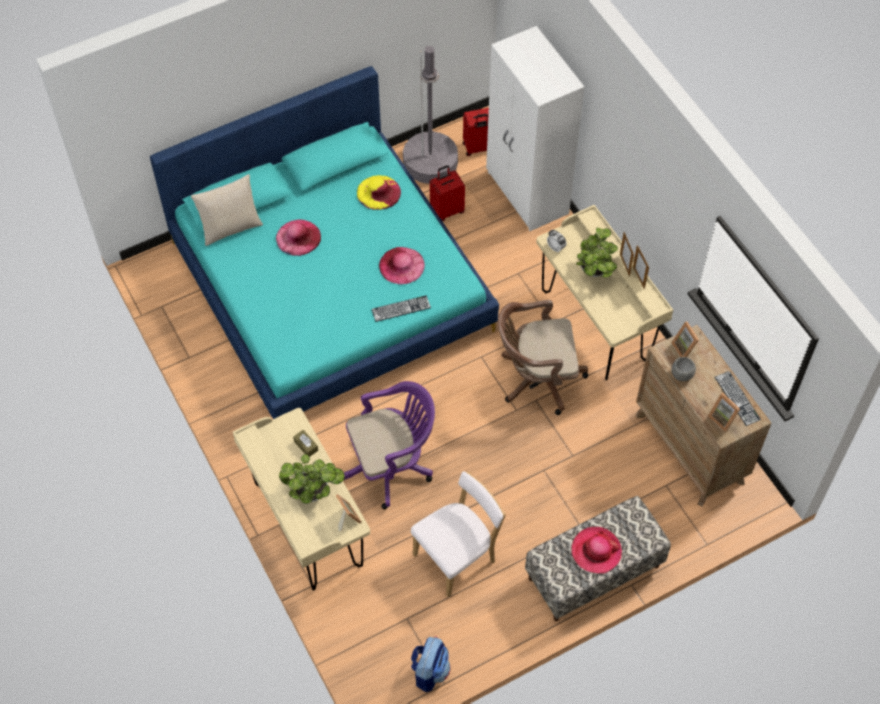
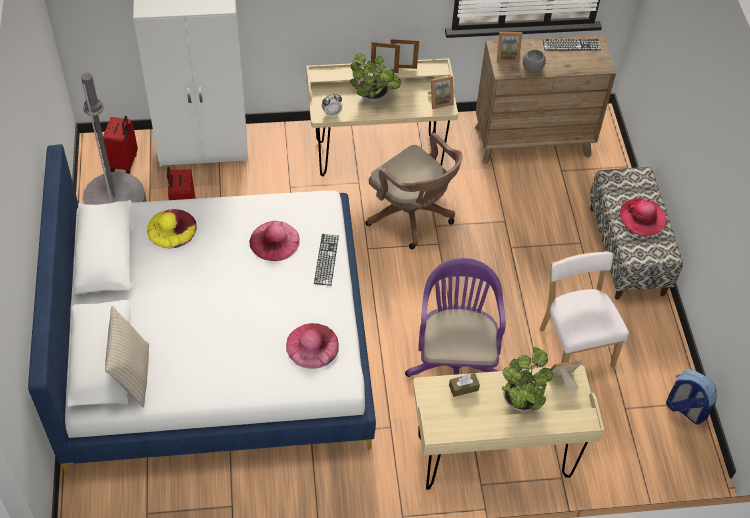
camera: 70 degrees left, 5 degrees down
turquoise bed [150,66,499,419] -> white bed [28,144,376,474]
pink hat [276,220,321,256] -> pink hat moved to [286,323,339,369]
brown office chair [498,300,588,415] -> brown office chair turned 60 degrees counterclockwise [365,133,462,249]
picture frame [708,393,740,432] -> picture frame moved to [427,76,454,109]

